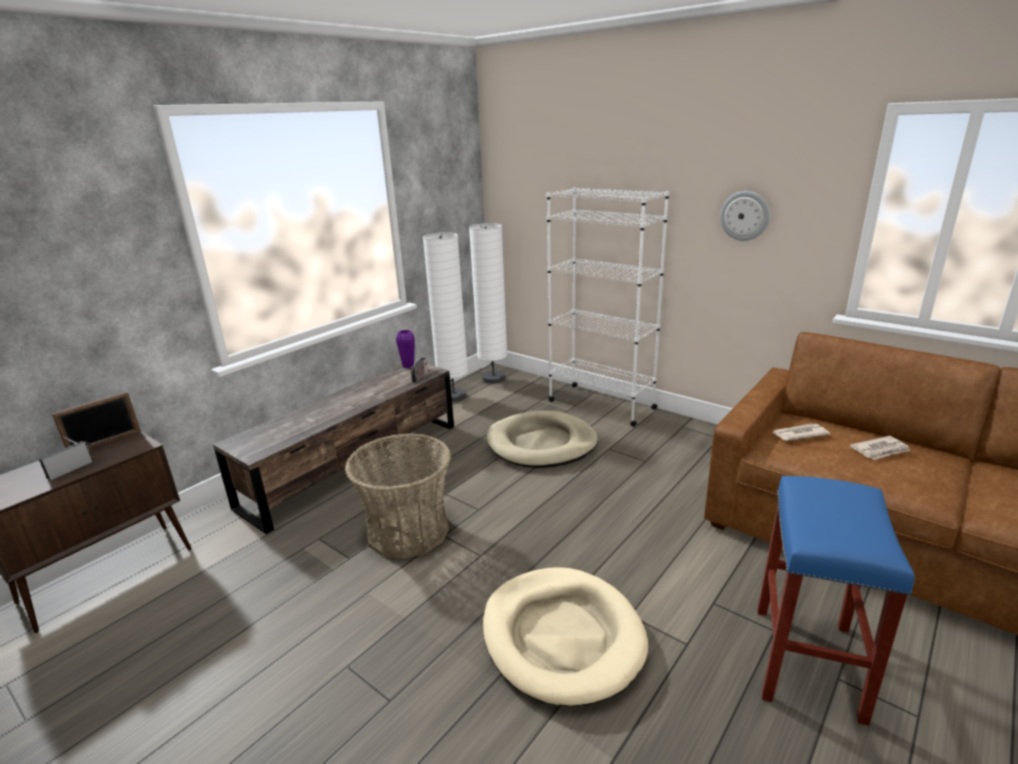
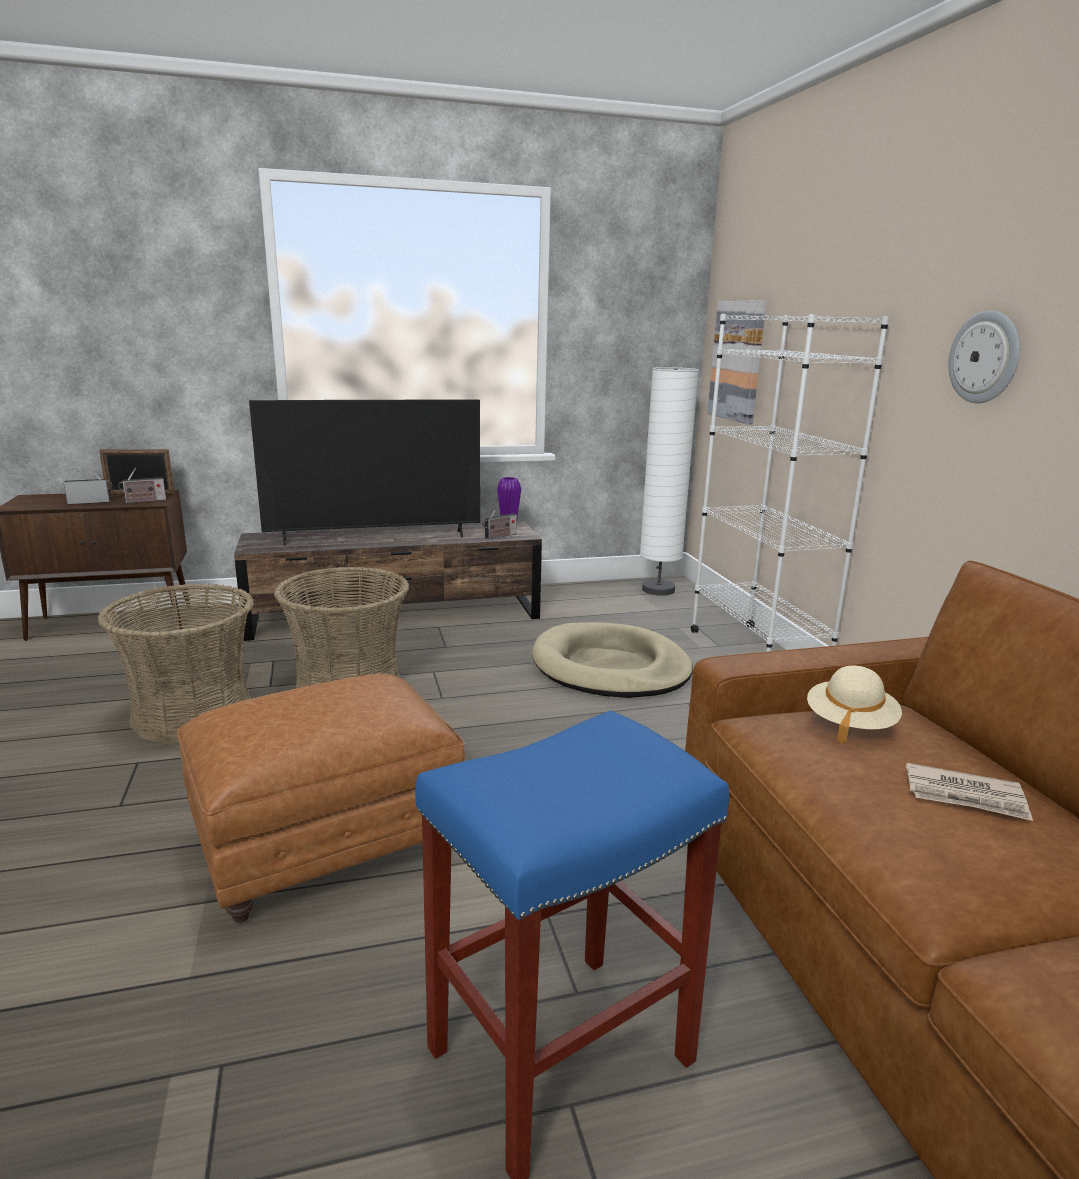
camera: 35 degrees right, 5 degrees down
white floor lamp [423,232,468,402] -> none
beige dog bed [483,567,648,706] -> brown ottoman [177,674,465,923]
newspaper [772,424,830,441] -> beige hat [807,665,902,744]
none -> basket [98,583,254,743]
none -> radio [118,468,166,503]
none -> television [249,400,480,546]
none -> picture [707,300,766,424]

